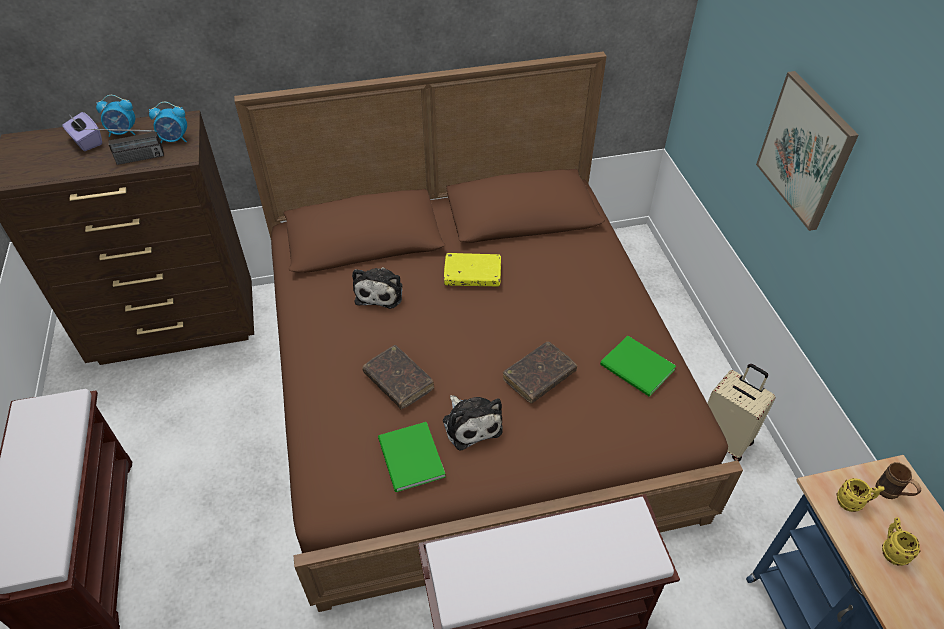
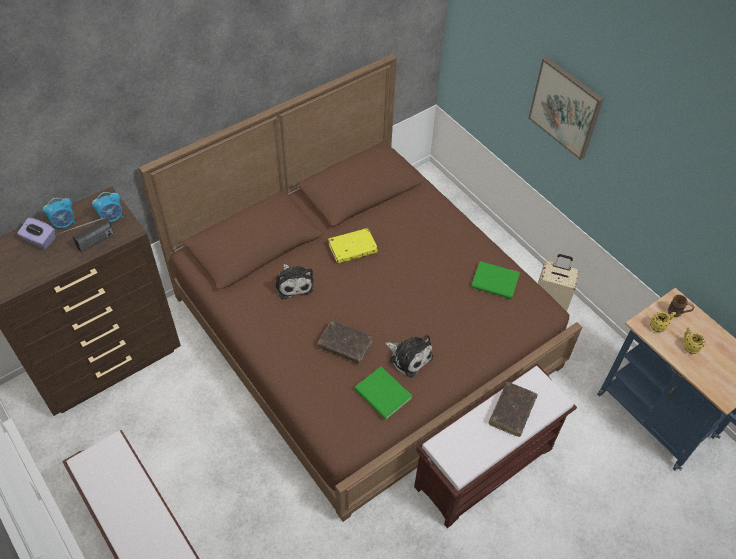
camera: 25 degrees left, 5 degrees up
brown book [503,342,577,403] -> brown book moved to [489,382,538,437]

